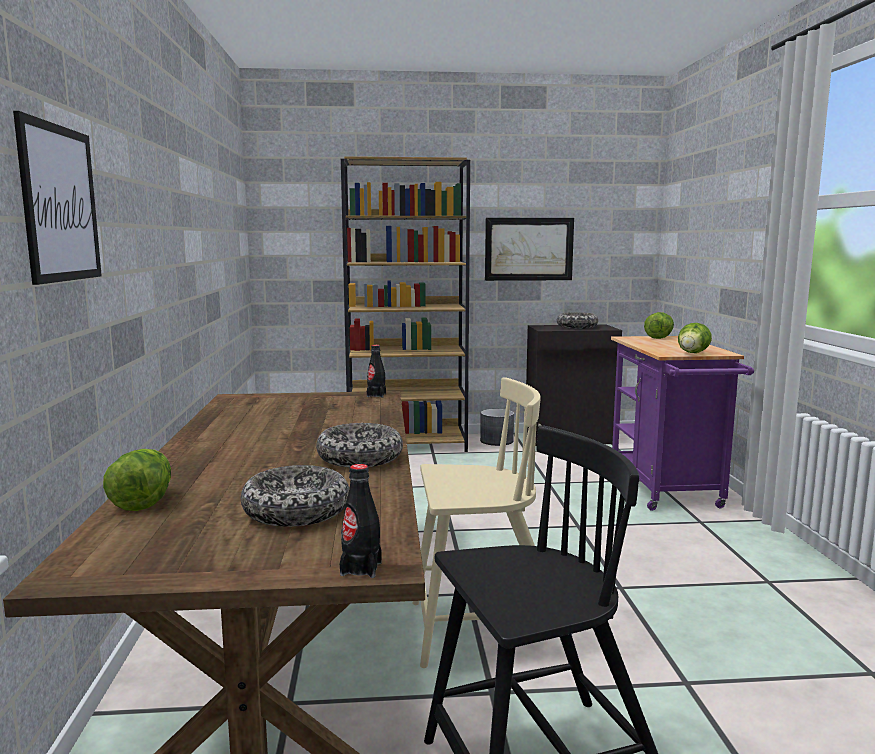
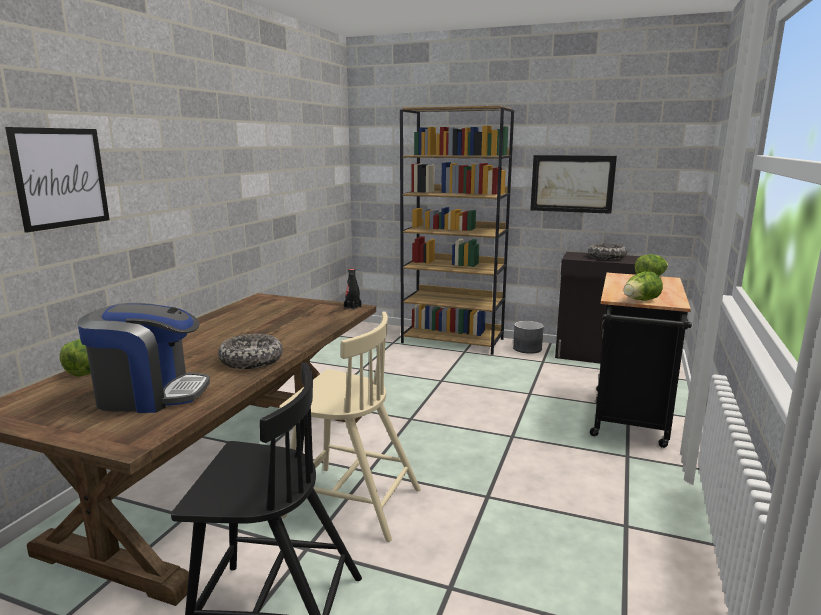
camera: 25 degrees right, 5 degrees up
bowl [241,465,349,527] -> coffee machine [77,303,210,413]
black bottle [340,464,382,578] -> none
purple cart [611,336,754,511] -> black cart [590,273,692,448]

